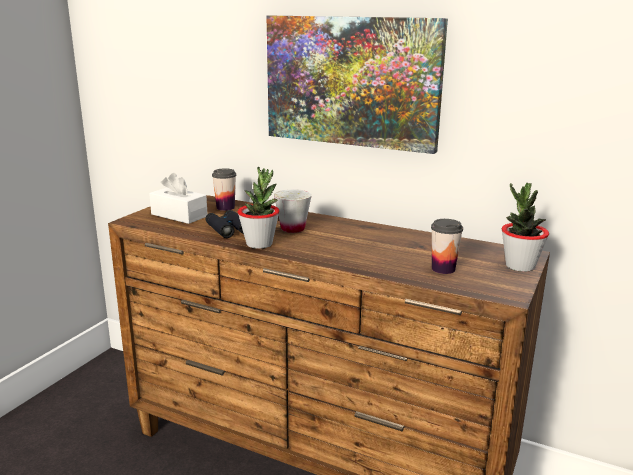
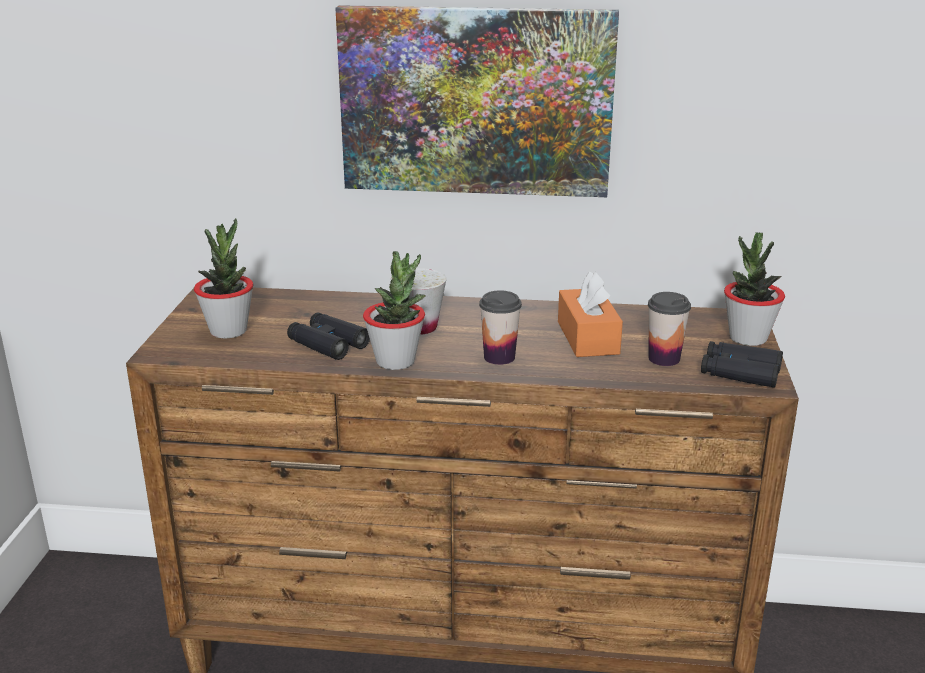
camera: 20 degrees left, 5 degrees up
white tissue box [149,173,208,224] -> potted plant [194,218,254,338]
cup [212,168,236,211] -> cup moved to [479,290,522,365]
none -> orange tissue box [558,272,623,357]
none -> black binoculars [701,341,783,388]

